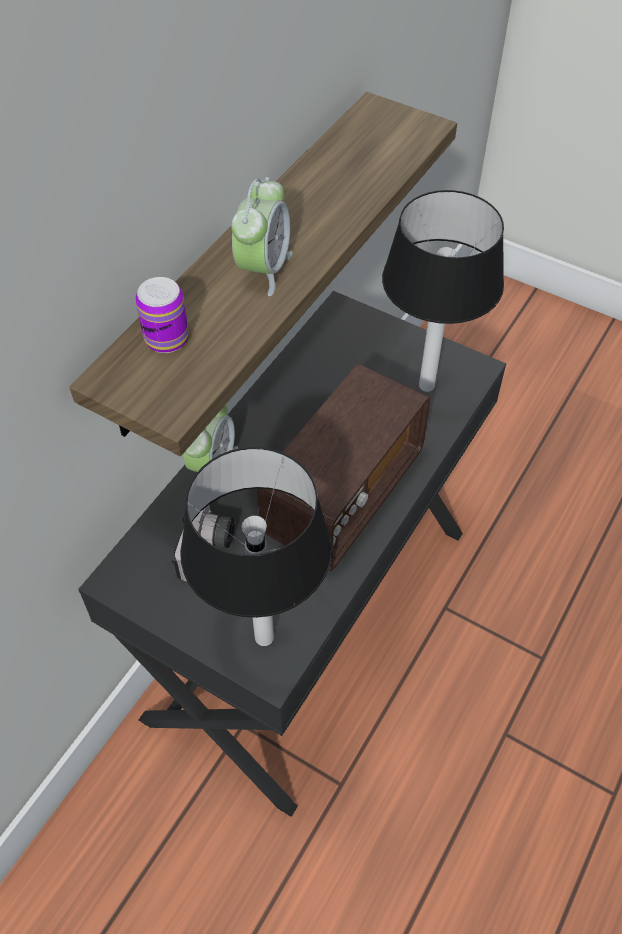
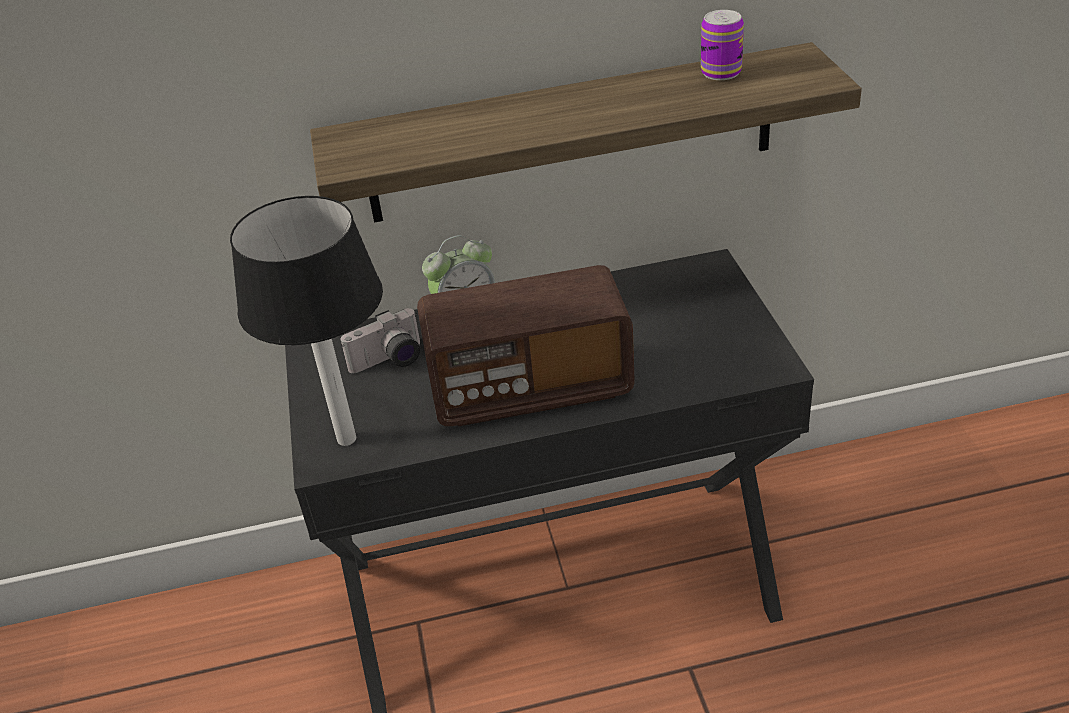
camera: 50 degrees right, 15 degrees down
can [135,277,189,353] -> can moved to [701,10,744,80]
alarm clock [231,177,293,296] -> none
table lamp [382,190,504,392] -> none

